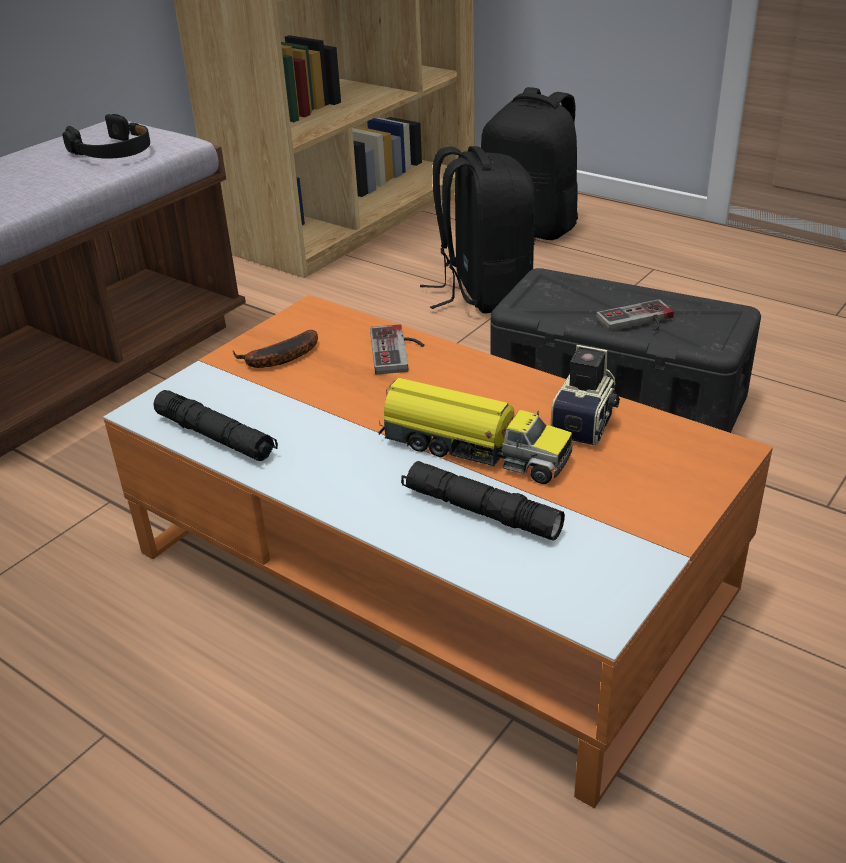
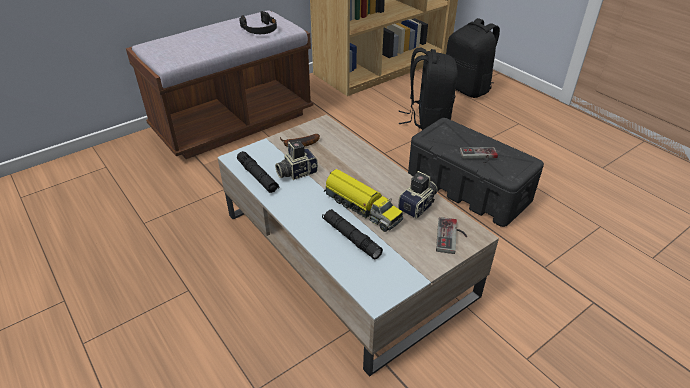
camera: 15 degrees right, 5 degrees up
orange coffee table [103,295,773,808] -> beige coffee table [217,115,499,377]
game controller [370,325,425,374] -> game controller moved to [436,217,467,254]
none -> camera [275,141,318,180]

